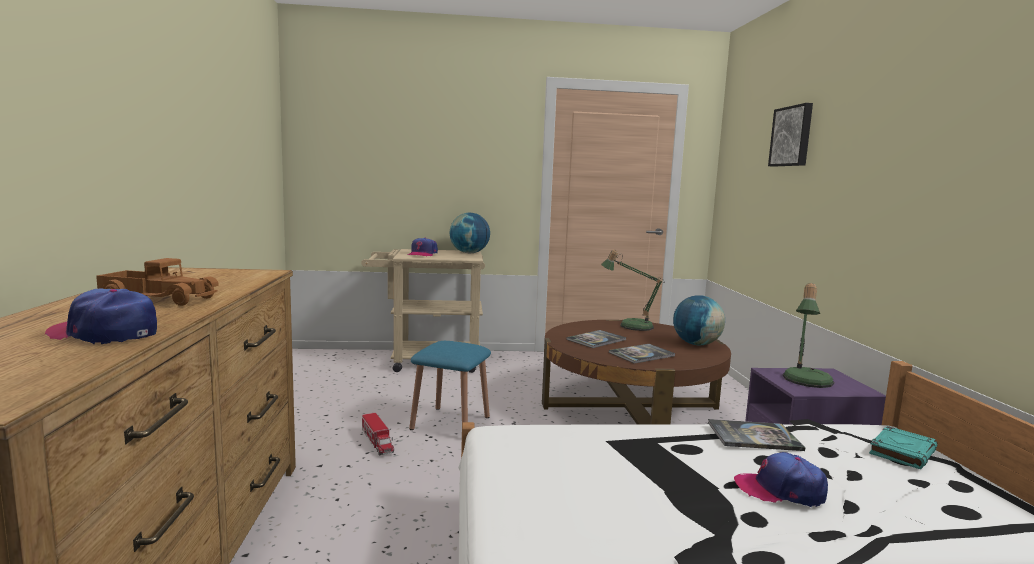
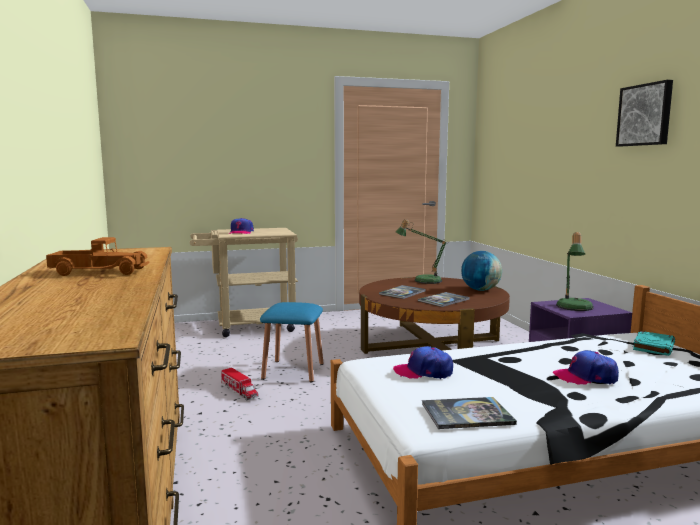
camera: 10 degrees left, 0 degrees up
cap [44,289,157,344] -> cap moved to [393,346,453,379]
globe [450,213,490,253] -> none
book [708,419,806,451] -> book moved to [422,397,517,429]
picture [768,103,813,167] -> picture moved to [616,80,673,146]

